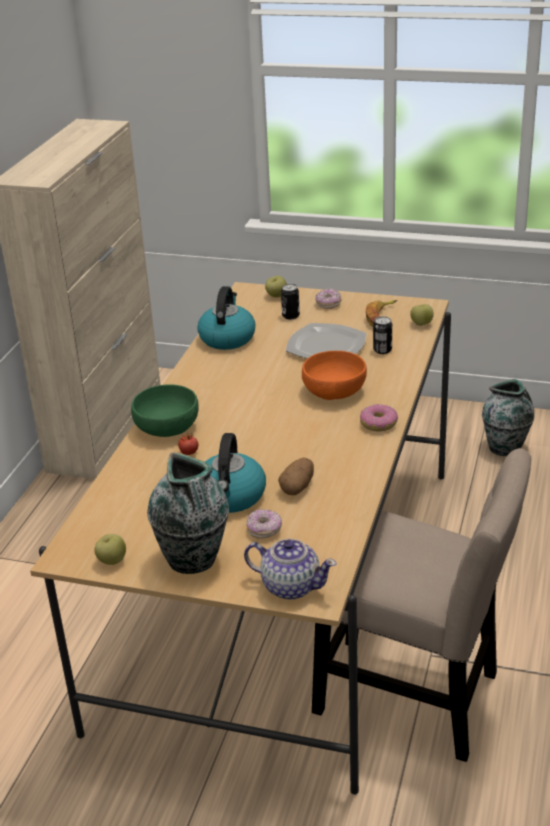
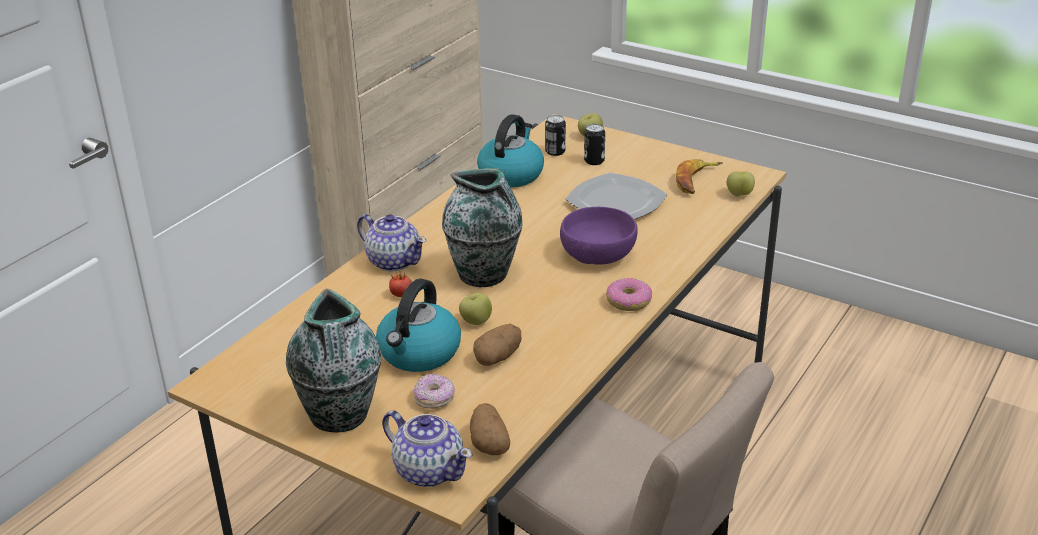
camera: 15 degrees right, 0 degrees up
apple [94,534,126,565] -> apple moved to [459,293,492,325]
green bowl [131,384,199,437] -> teapot [357,214,427,272]
orange bowl [302,351,367,400] -> purple bowl [560,207,638,265]
donut [315,289,341,309] -> none
can [373,316,392,354] -> can moved to [545,115,566,156]
vase [482,379,534,456] -> vase moved to [442,168,523,287]
none -> potato [470,403,510,455]

